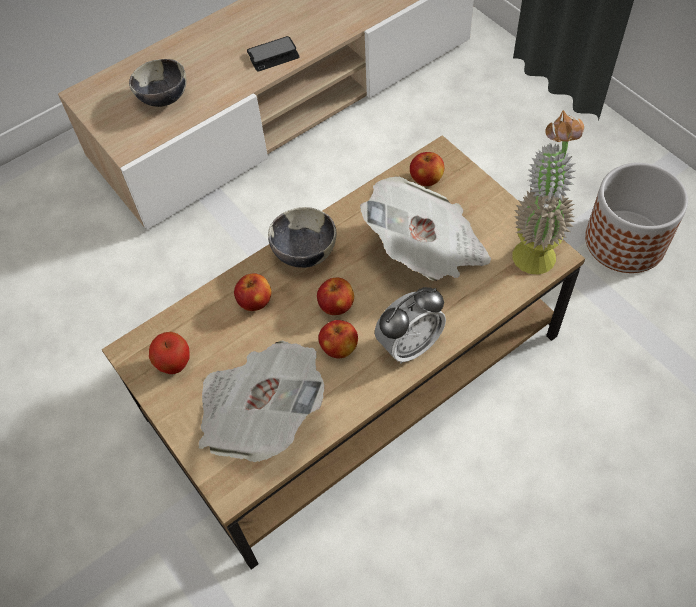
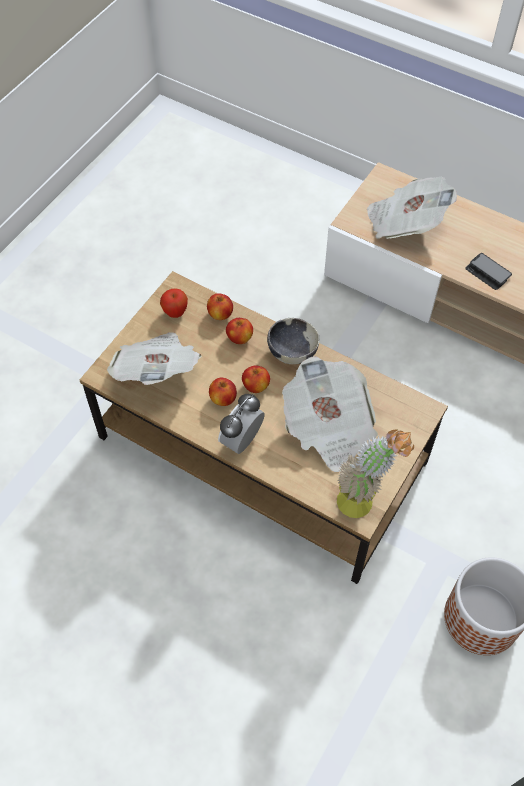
camera: 65 degrees right, 0 degrees up
bowl [129,59,187,107] -> newspaper [367,177,457,239]
alarm clock [375,287,446,364] -> alarm clock turned 90 degrees clockwise [218,394,265,454]
apple [410,152,444,186] -> apple moved to [207,293,233,320]

